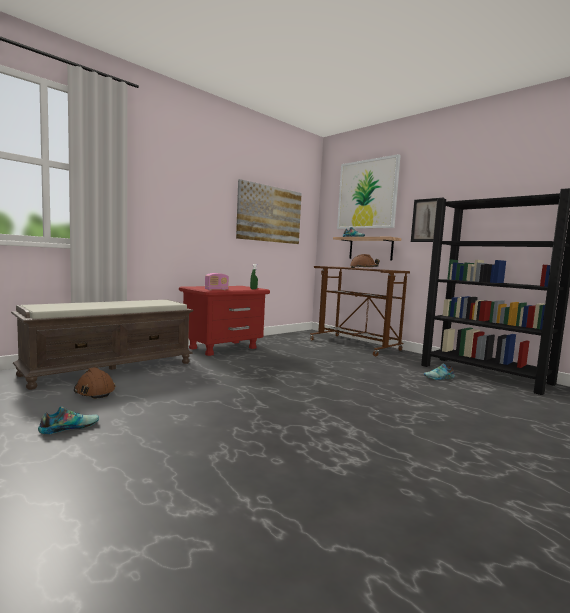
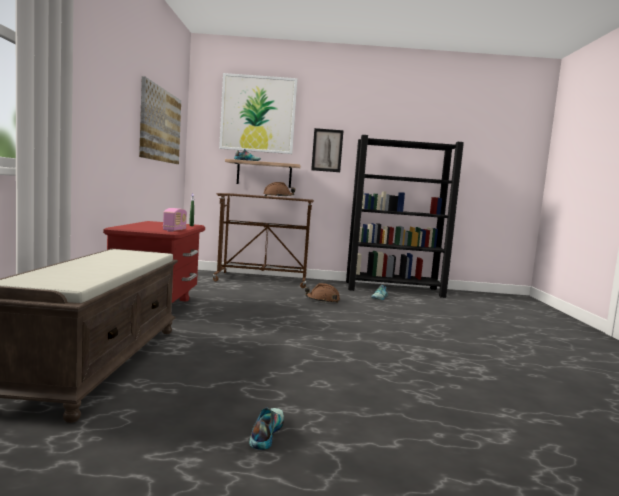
camera: 45 degrees left, 0 degrees up
brown hard hat [74,367,116,399] -> brown hard hat moved to [305,283,340,303]

